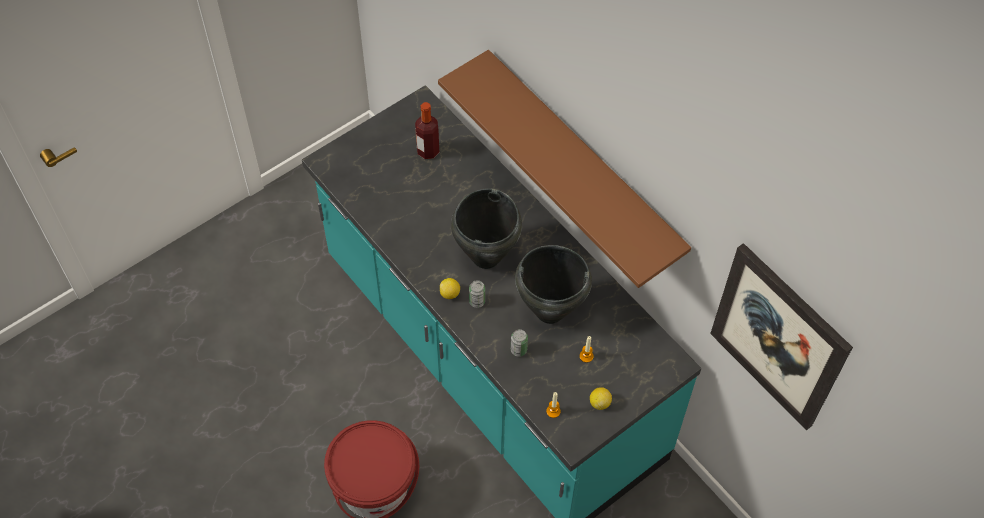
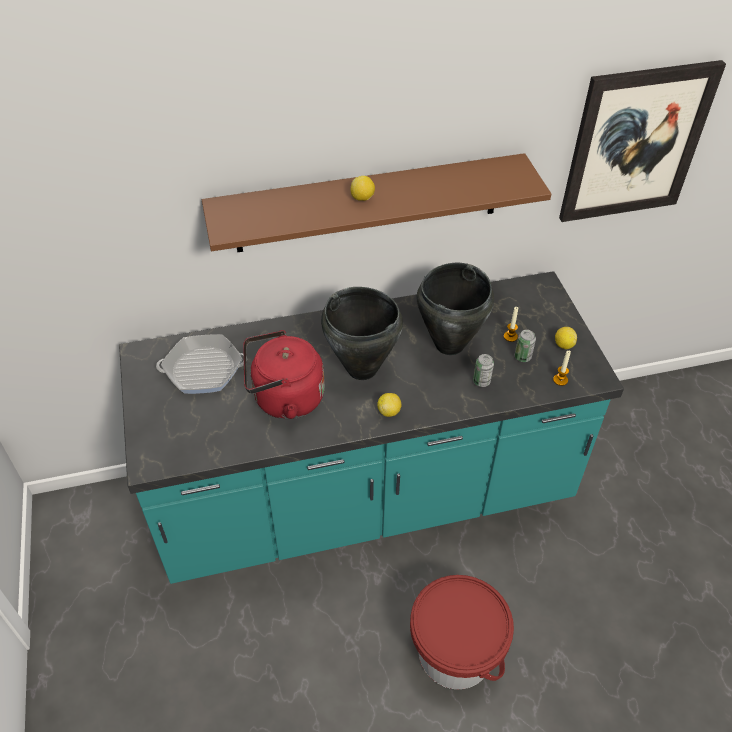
camera: 65 degrees left, 10 degrees down
bottle [415,102,439,159] -> frying pan [156,334,247,394]
can [469,280,485,308] -> can moved to [515,330,536,362]
none -> red kettle [243,330,325,419]
none -> lemon [351,176,375,201]

